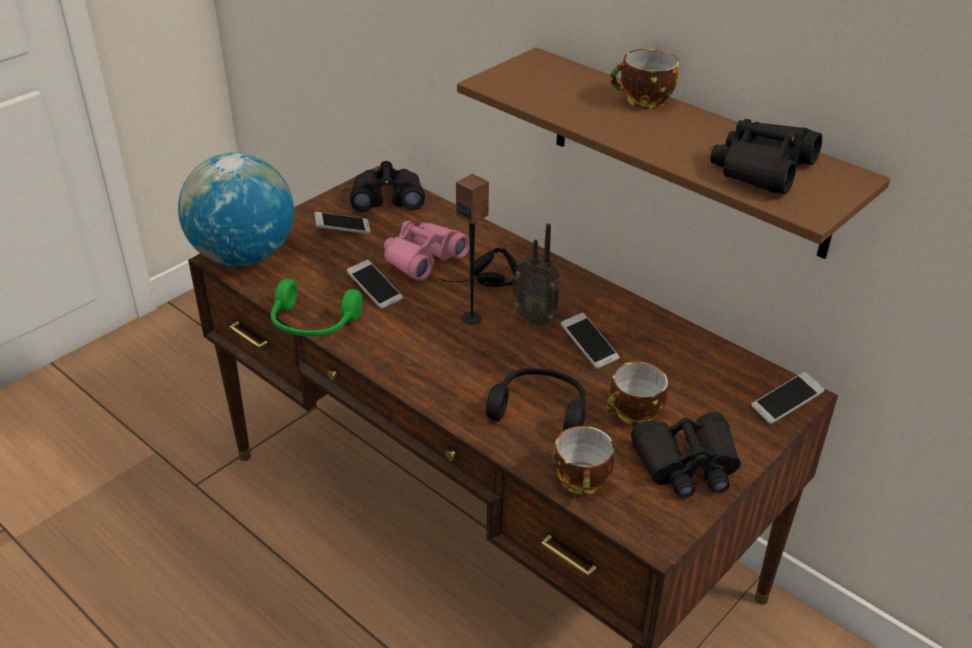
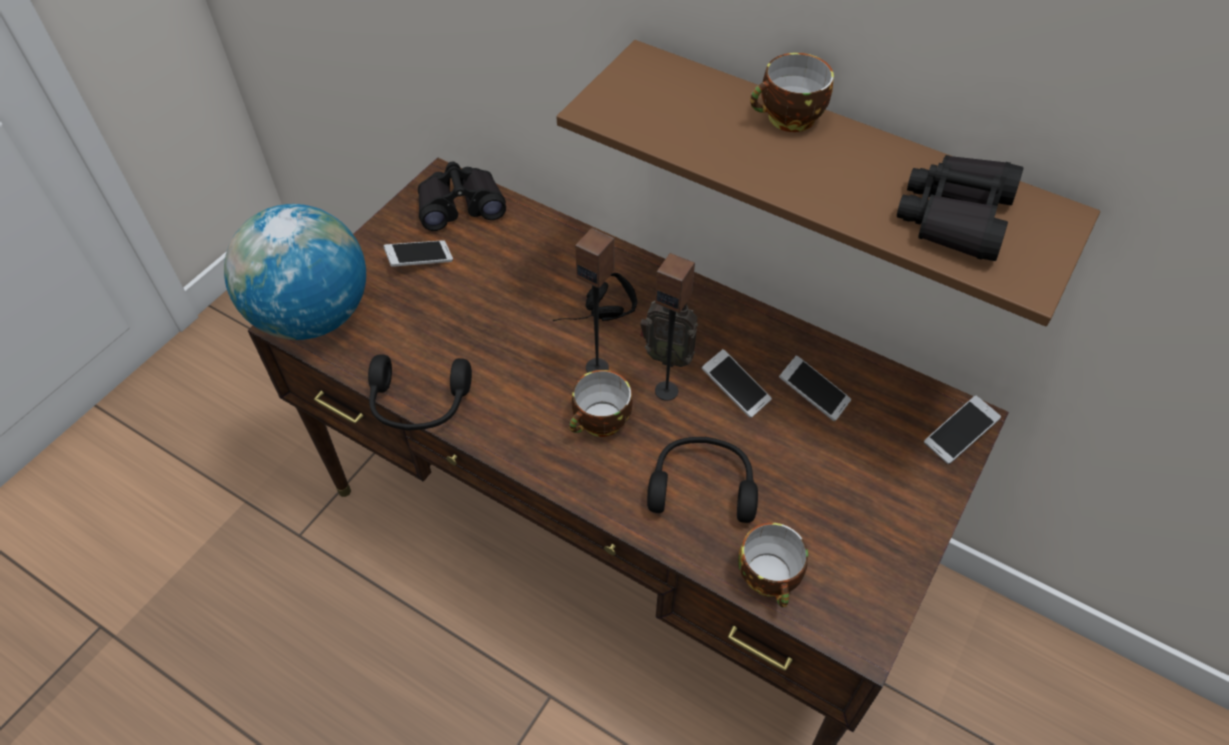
camera: 10 degrees left, 15 degrees up
green headphones [271,279,363,336] -> black headphones [368,354,472,431]
phone [347,260,403,310] -> phone moved to [779,355,851,421]
pink binoculars [384,221,470,281] -> none
cup [606,362,668,425] -> cup moved to [569,370,632,437]
black binoculars [631,412,741,498] -> none
none -> speaker [655,253,695,401]

